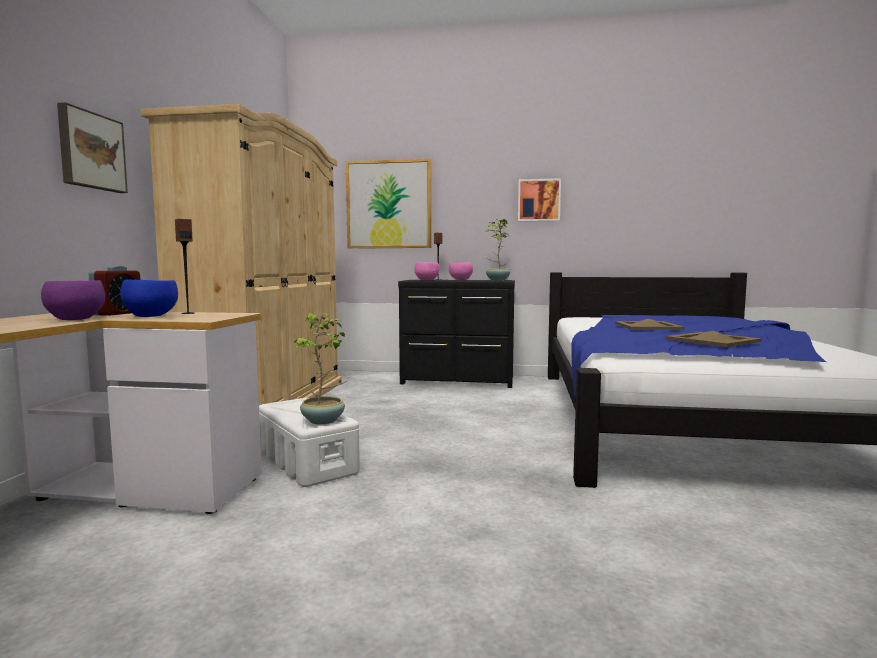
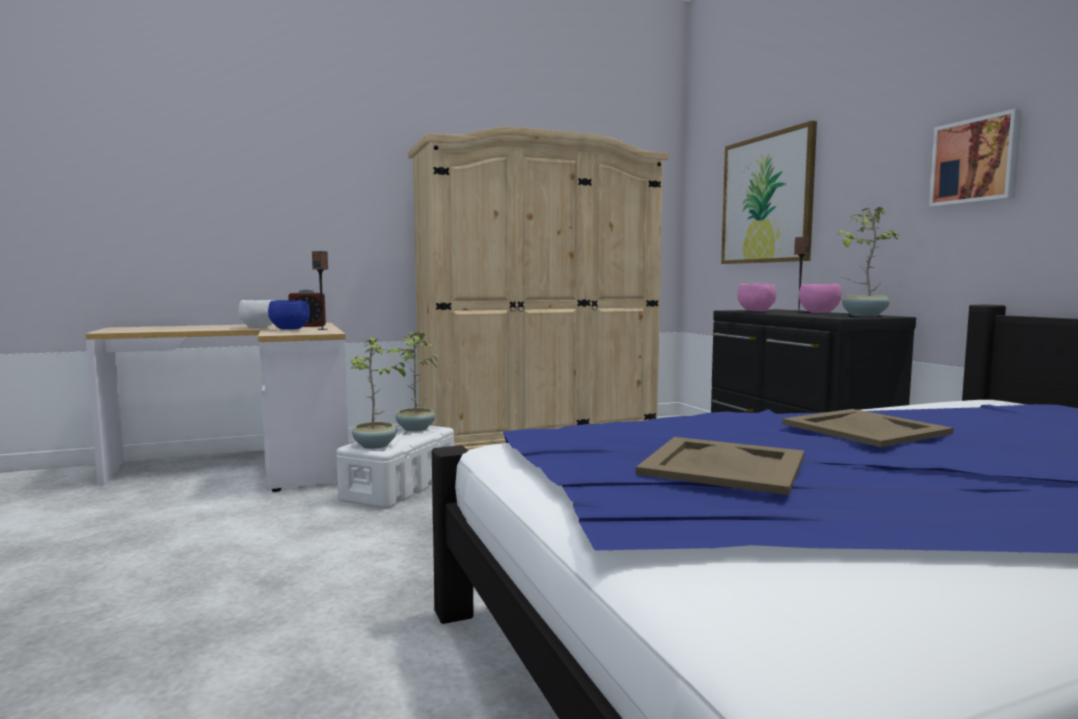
camera: 60 degrees right, 0 degrees up
purple bowl [41,280,105,320] -> white bowl [239,300,274,328]
picture [57,102,128,193] -> none
none -> potted plant [387,332,440,431]

